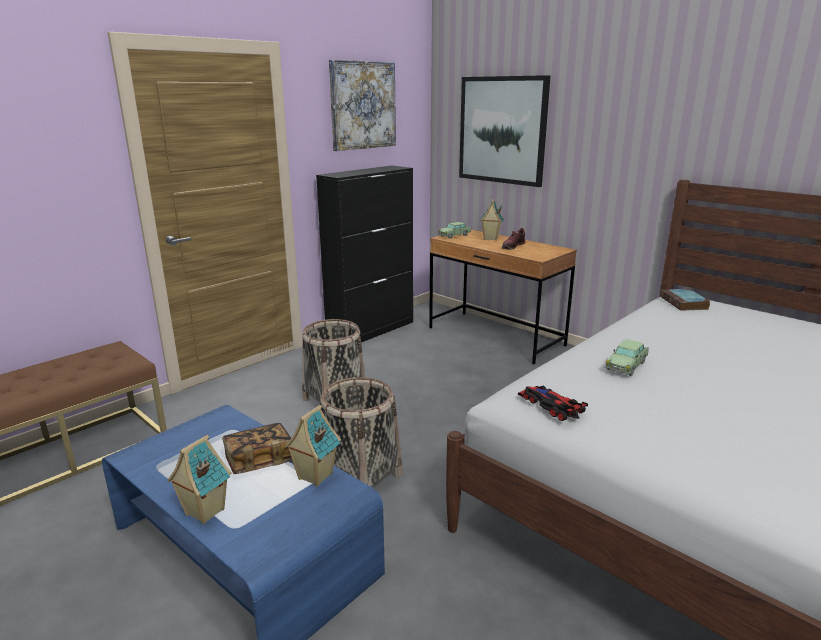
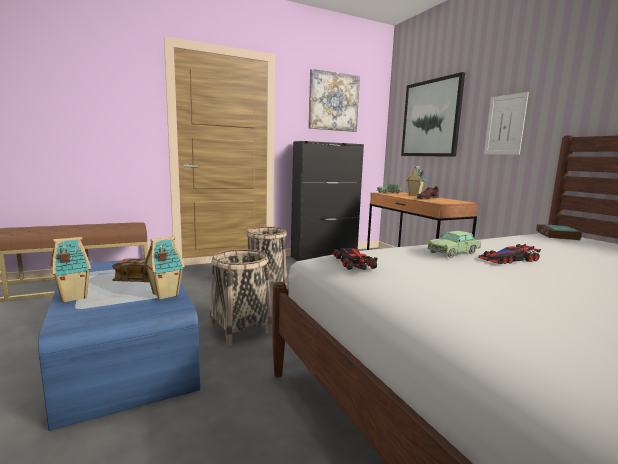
camera: 20 degrees right, 10 degrees down
none -> toy car [478,244,541,264]
none -> picture [484,92,529,155]

